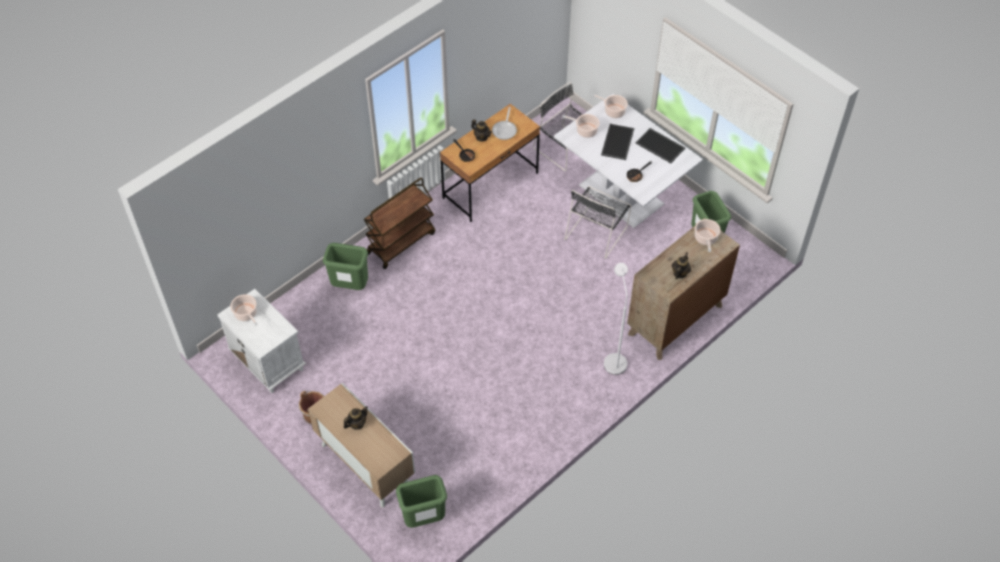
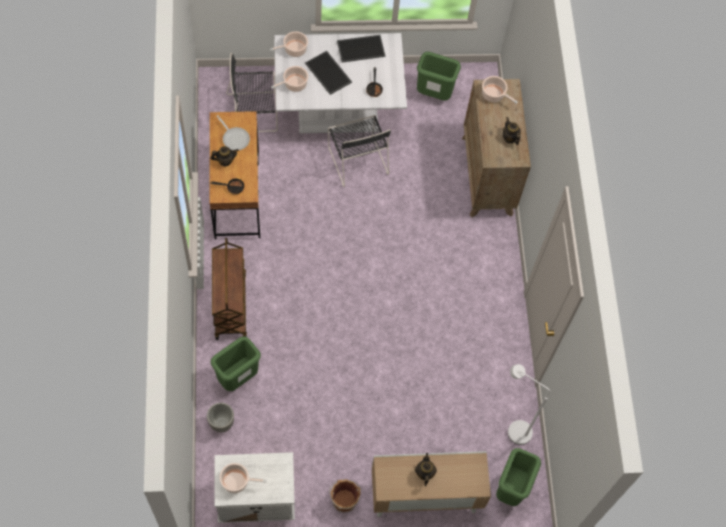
camera: 55 degrees left, 10 degrees up
white floor lamp [604,263,628,375] -> white floor lamp moved to [508,364,550,445]
none -> planter [207,403,234,432]

